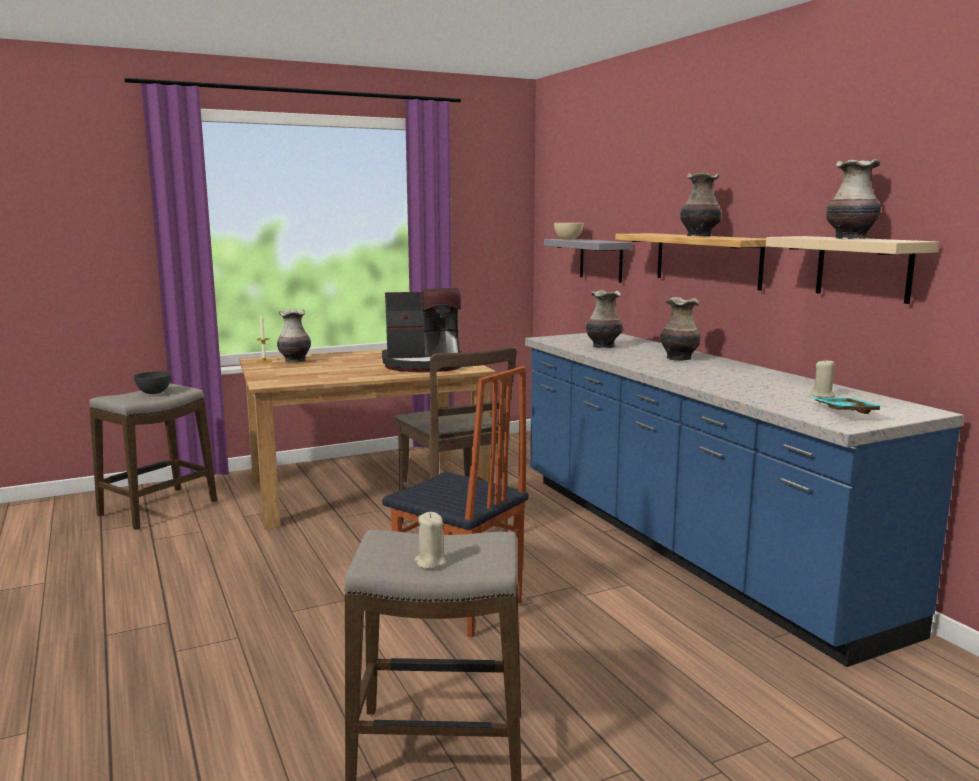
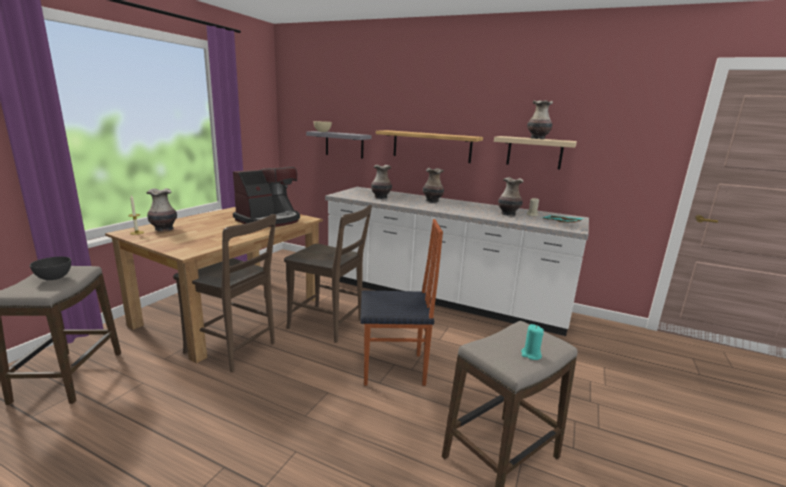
camera: 40 degrees left, 5 degrees up
beige candle [415,512,446,569] -> turquoise candle [521,324,544,360]
blue counter [525,333,964,667] -> white counter [325,187,589,336]
vase [680,173,721,236] -> vase moved to [498,177,524,216]
none -> brown chair [173,214,276,372]

